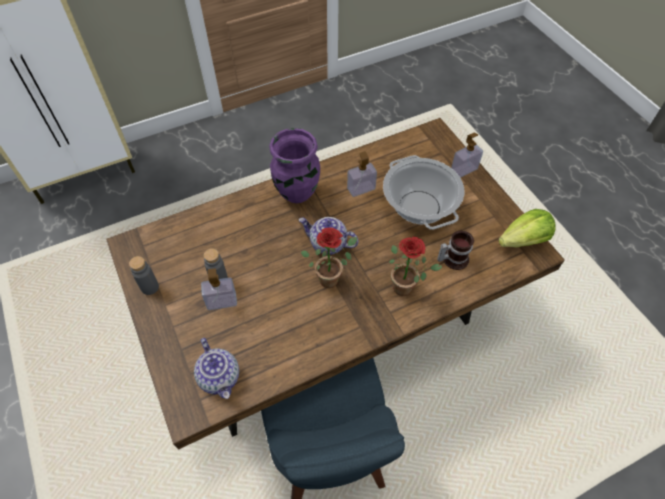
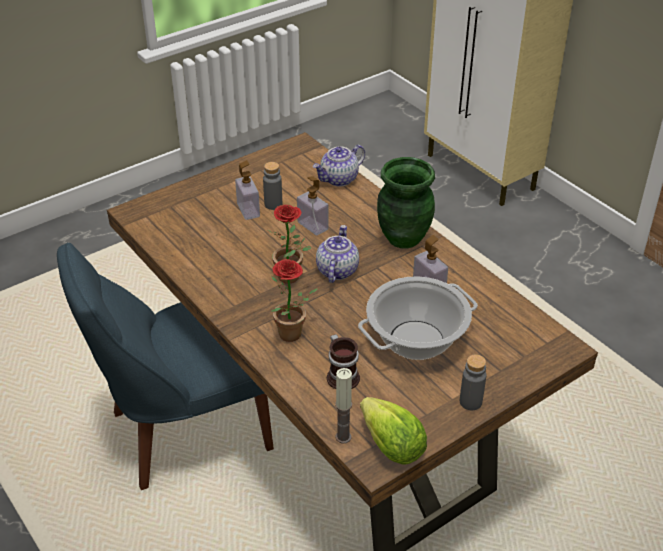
camera: 80 degrees right, 15 degrees down
grey bottle [129,256,159,295] -> grey bottle moved to [460,354,486,410]
teapot [194,338,239,399] -> teapot moved to [313,145,365,186]
purple vase [269,128,320,203] -> green vase [377,157,435,248]
soap dispenser [451,133,483,178] -> soap dispenser moved to [297,176,329,235]
none -> candle [335,368,352,443]

